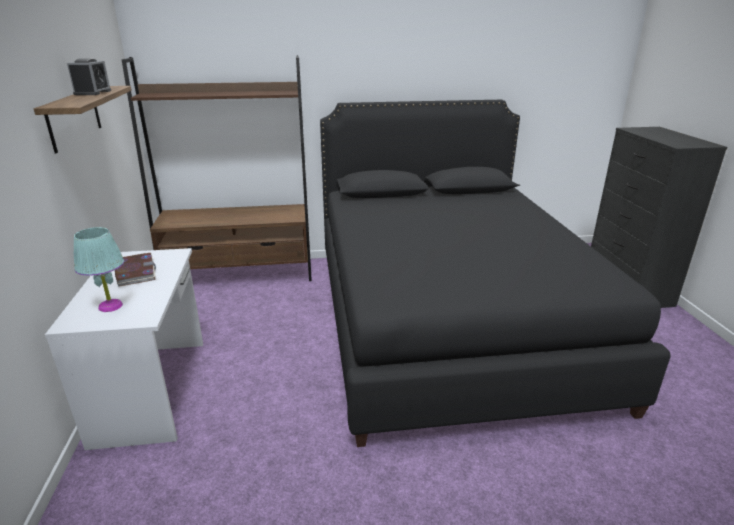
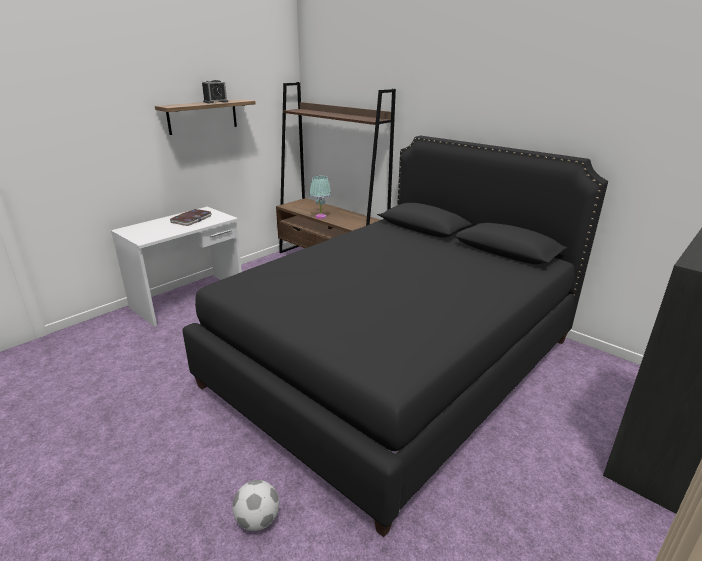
camera: 50 degrees right, 0 degrees up
turquoise table lamp [74,227,124,312] -> turquoise table lamp moved to [309,176,331,219]
none -> football [232,480,279,531]

